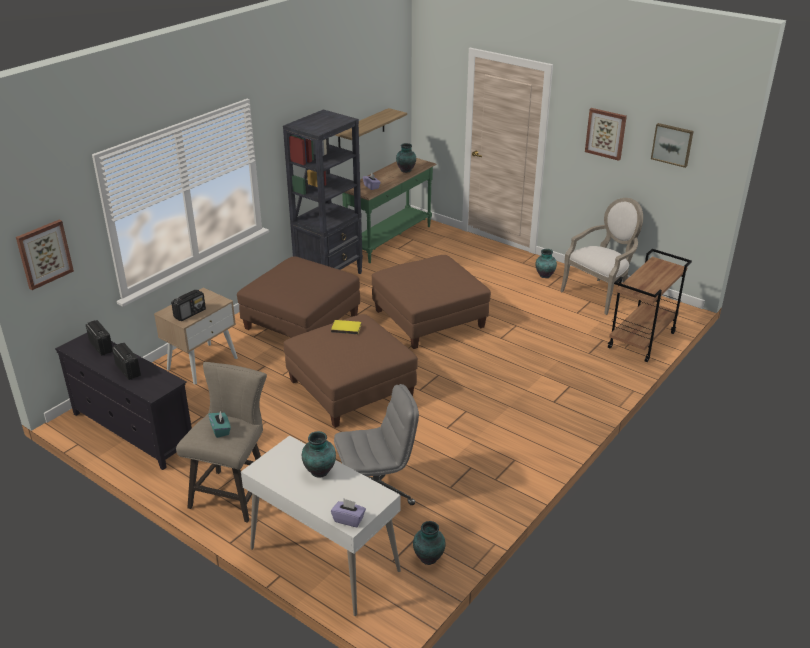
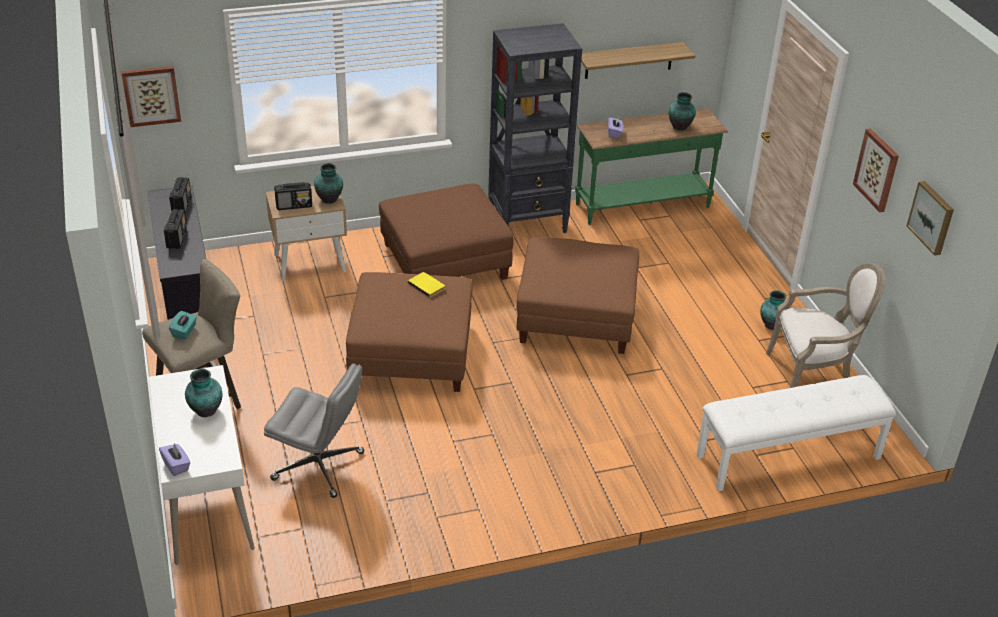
camera: 35 degrees right, 5 degrees up
vase [413,521,446,565] -> vase moved to [314,163,343,204]
brown cart [607,249,692,362] -> white bench [696,375,896,492]

